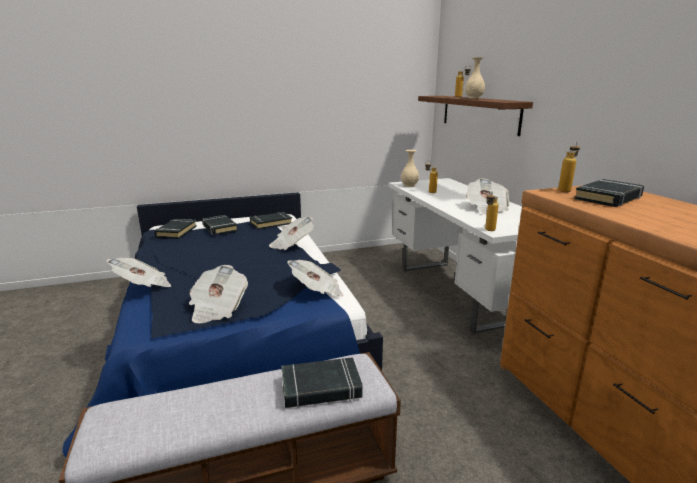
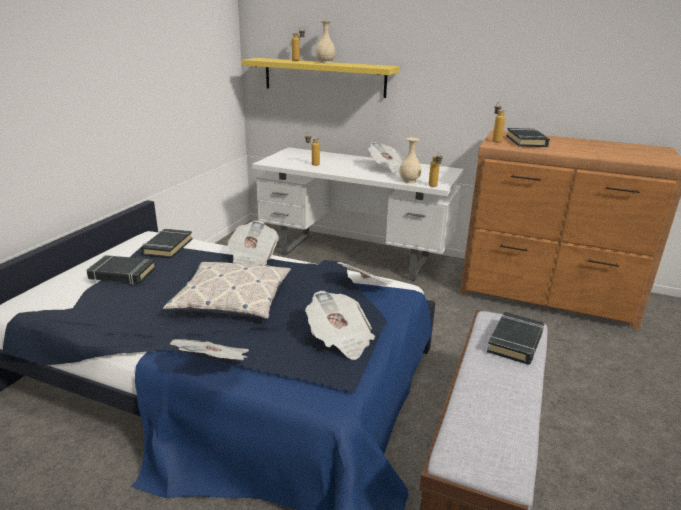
camera: 50 degrees left, 5 degrees up
black book [154,219,197,239] -> none
beige vase [401,150,419,187] -> beige vase moved to [399,138,421,183]
brown shelf [418,96,533,136] -> yellow shelf [241,58,399,98]
none -> pillow [163,262,291,319]

